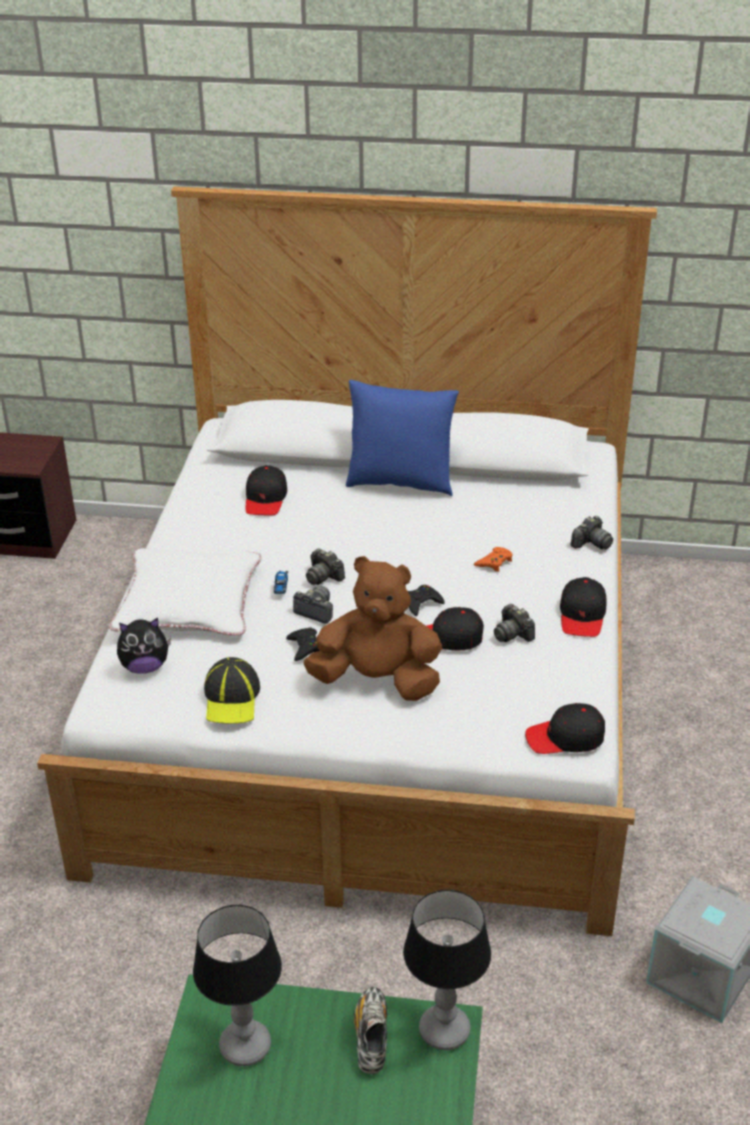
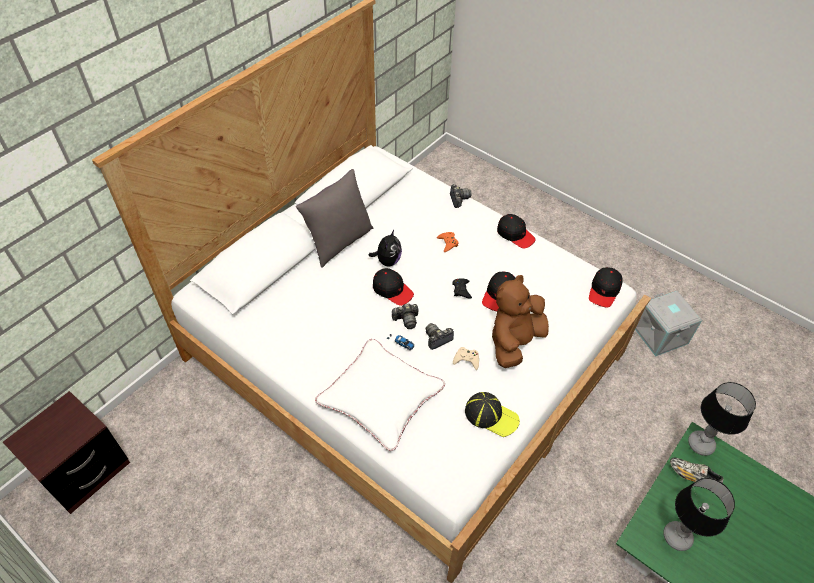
camera: 60 degrees left, 15 degrees up
plush toy [117,618,171,674] -> plush toy moved to [368,230,402,267]
black cap [245,465,287,515] -> black cap moved to [373,268,414,306]
black game controller [286,627,320,661] -> beige game controller [453,347,479,370]
blue pillow [346,380,459,496] -> grey pillow [296,169,373,268]
camera [494,604,535,642] -> none

